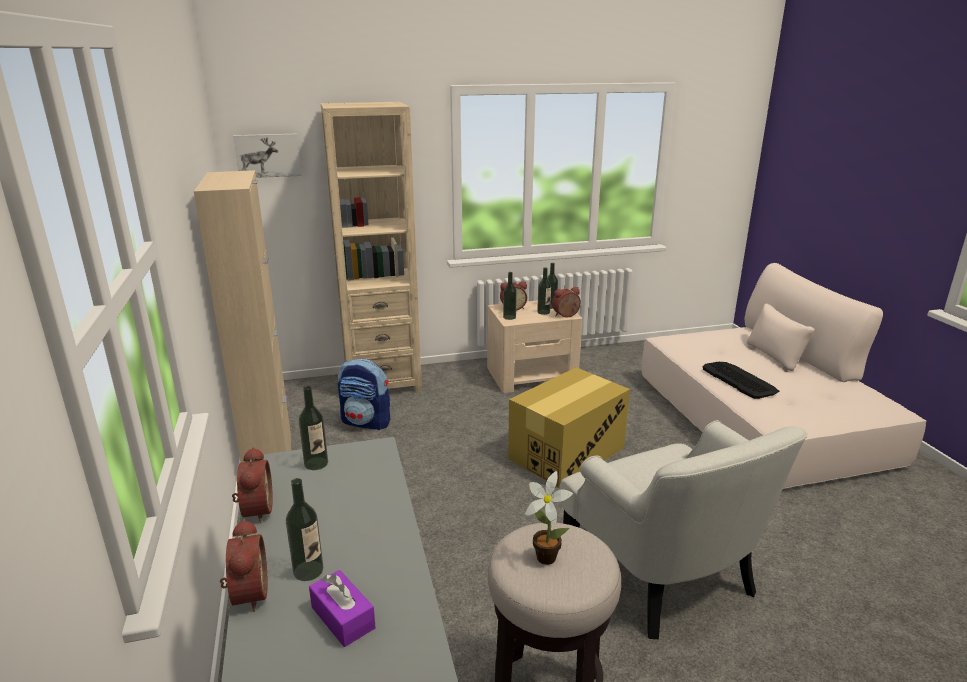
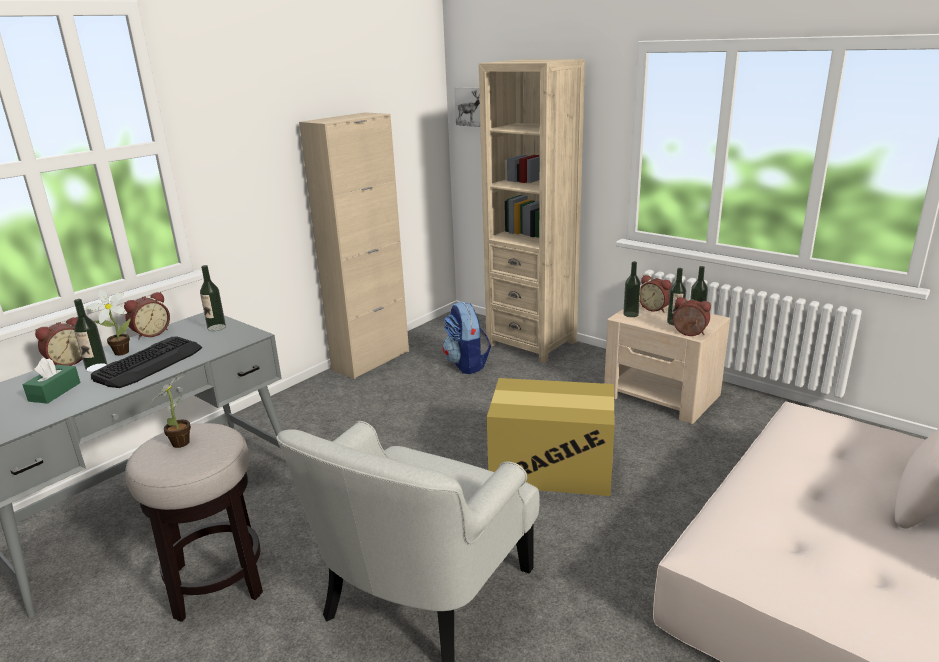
camera: 55 degrees right, 0 degrees up
purple tissue box [309,570,376,647] -> green tissue box [23,358,80,404]
keyboard [703,362,779,399] -> keyboard moved to [91,337,202,388]
none -> potted plant [86,290,131,356]

